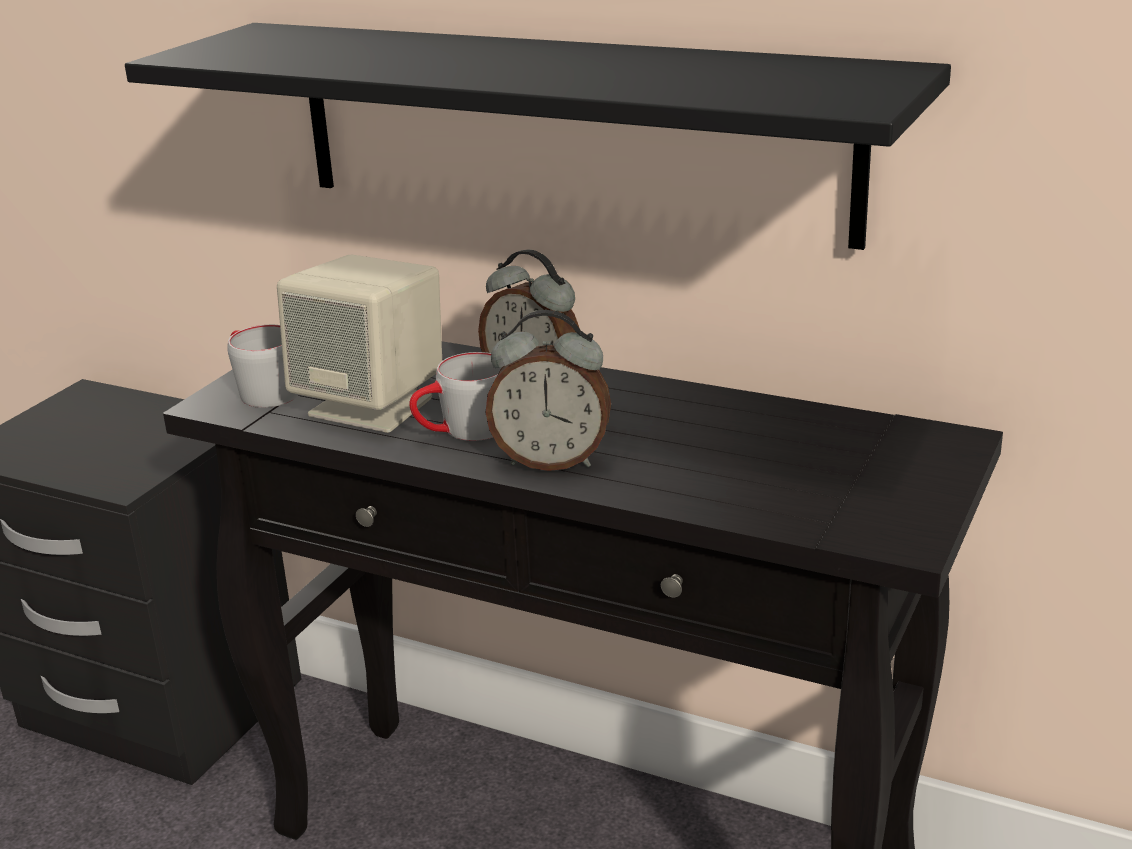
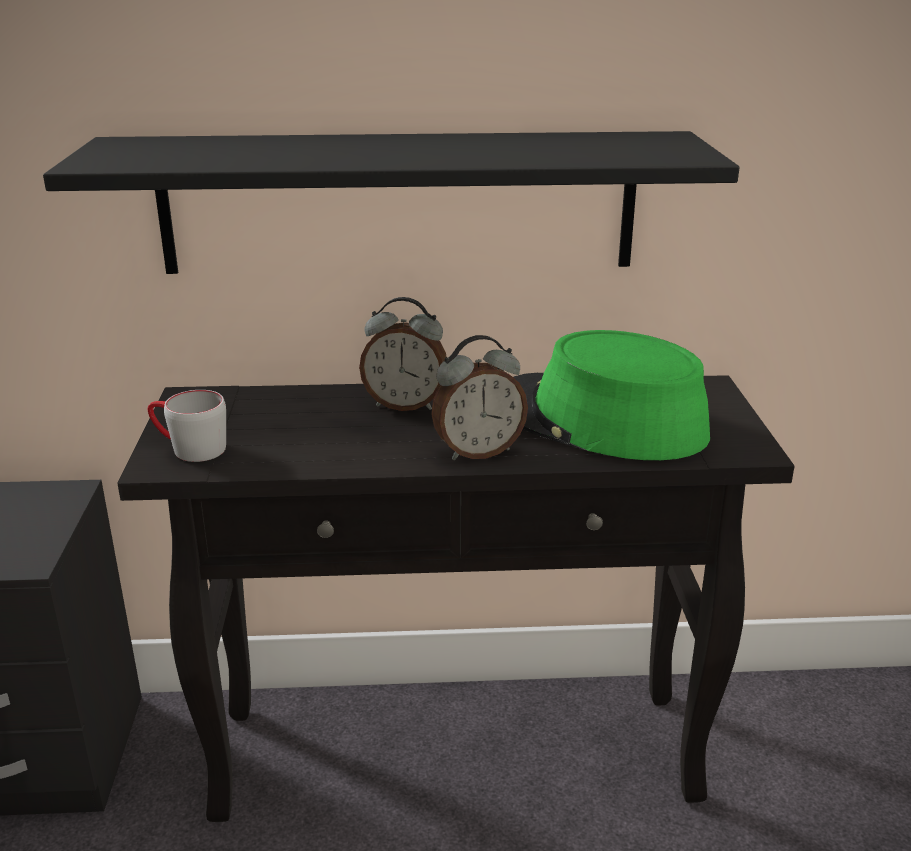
camera: 30 degrees left, 0 degrees up
beige speaker [277,255,442,433] -> none
grey mug [409,352,502,441] -> none
none -> green hat [513,330,710,460]

